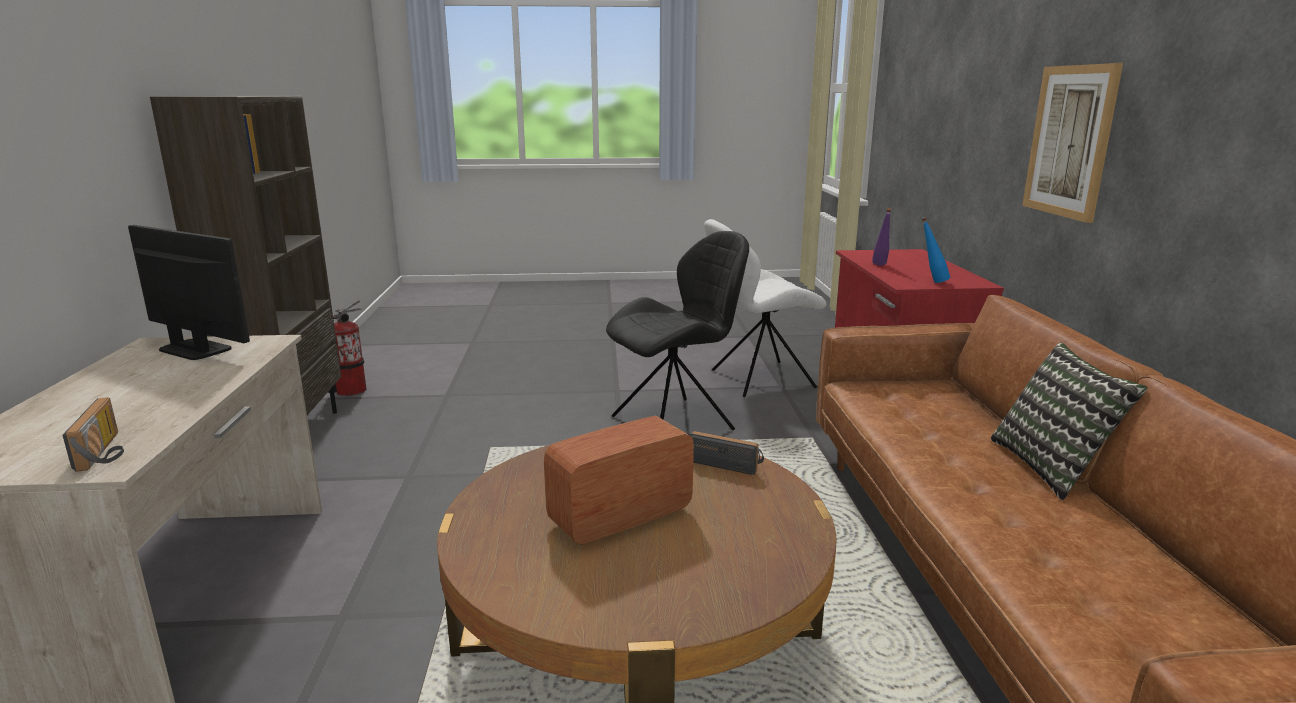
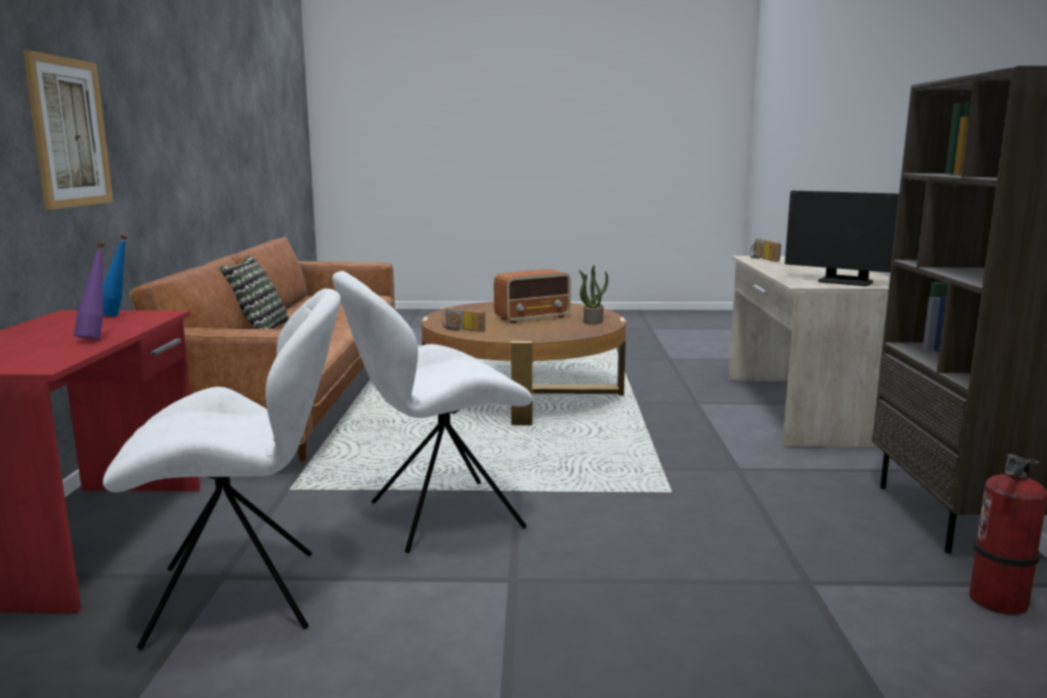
camera: 175 degrees left, 5 degrees down
black chair [606,231,749,430] -> white chair [332,271,533,553]
none -> potted plant [579,266,608,325]

